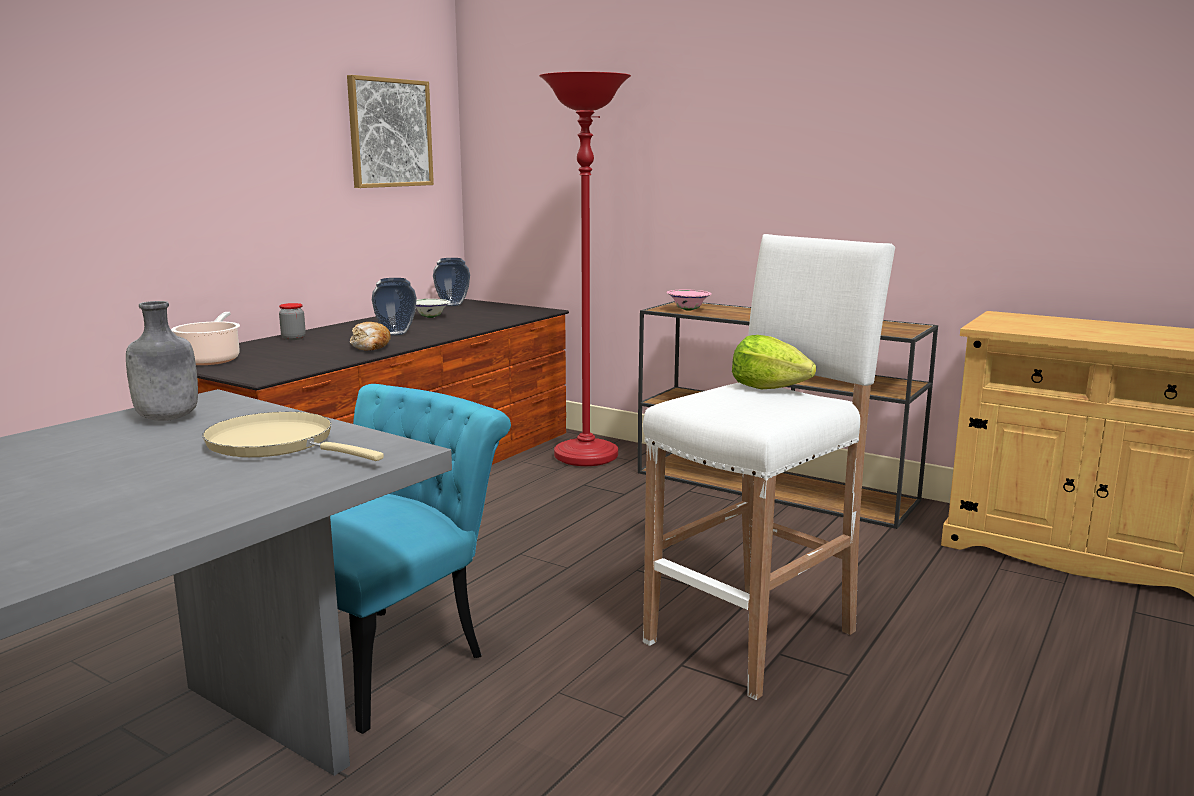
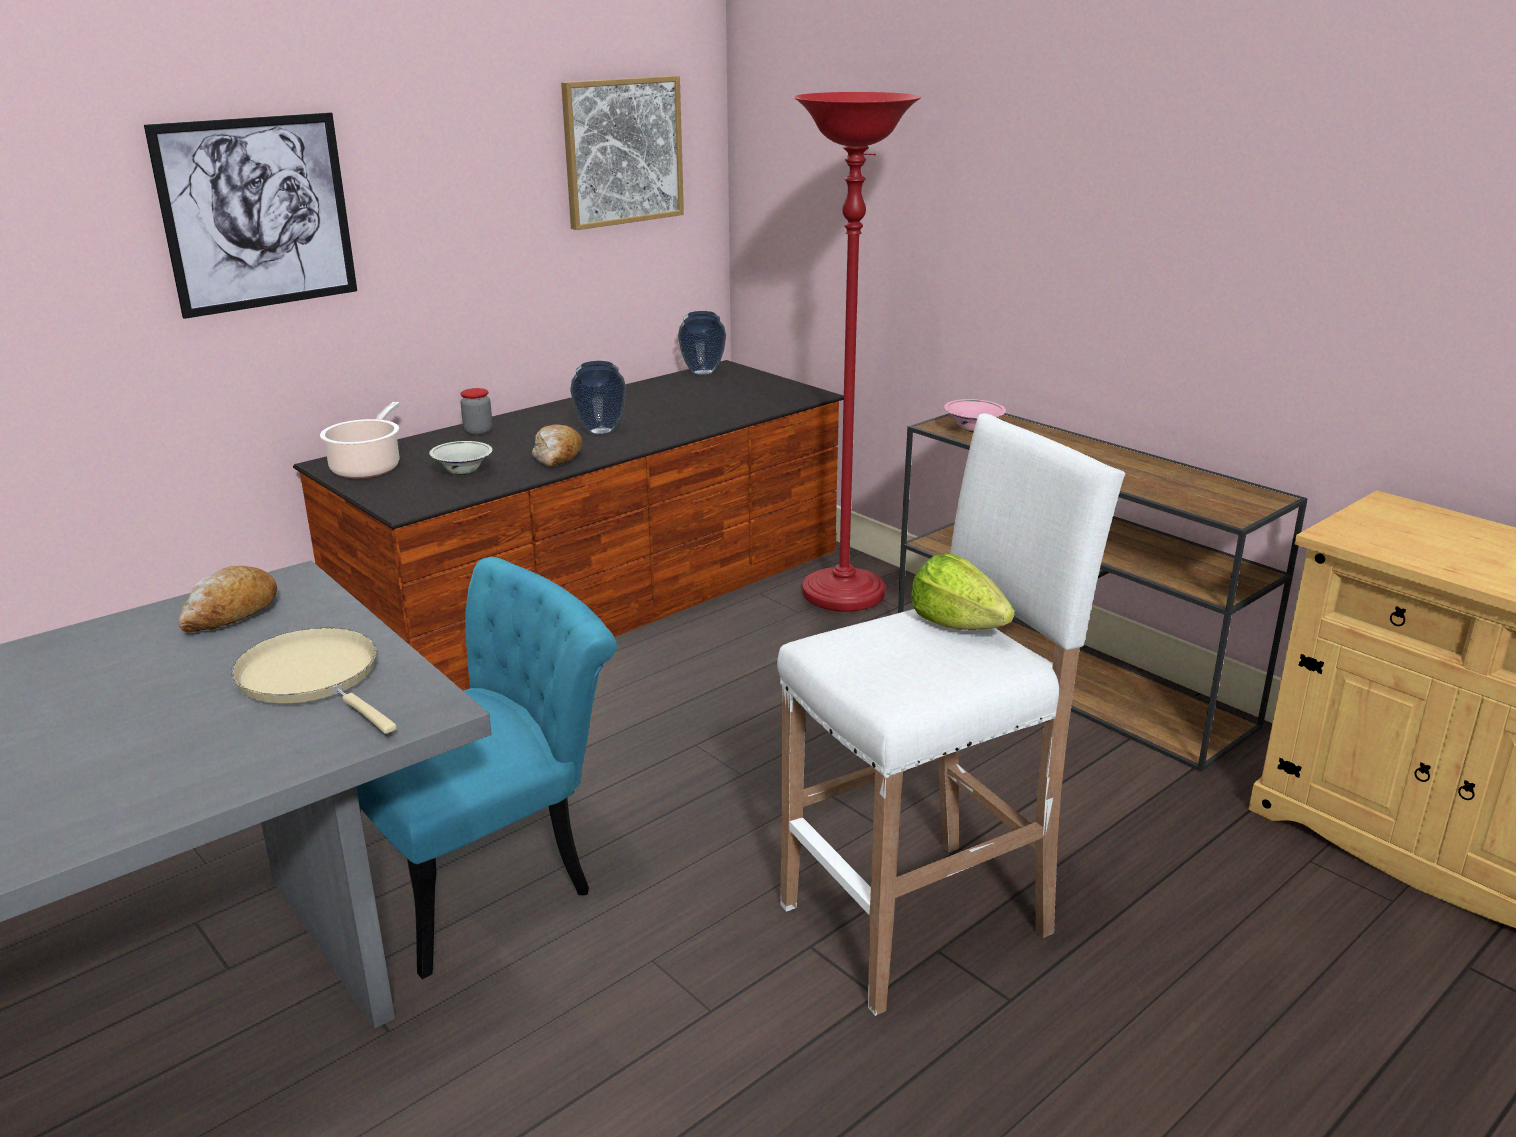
camera: 15 degrees right, 10 degrees up
grey bottle [126,301,198,421] -> bread [178,566,277,632]
white bowl [416,299,451,318] -> white bowl moved to [429,441,493,475]
none -> picture [144,112,357,319]

